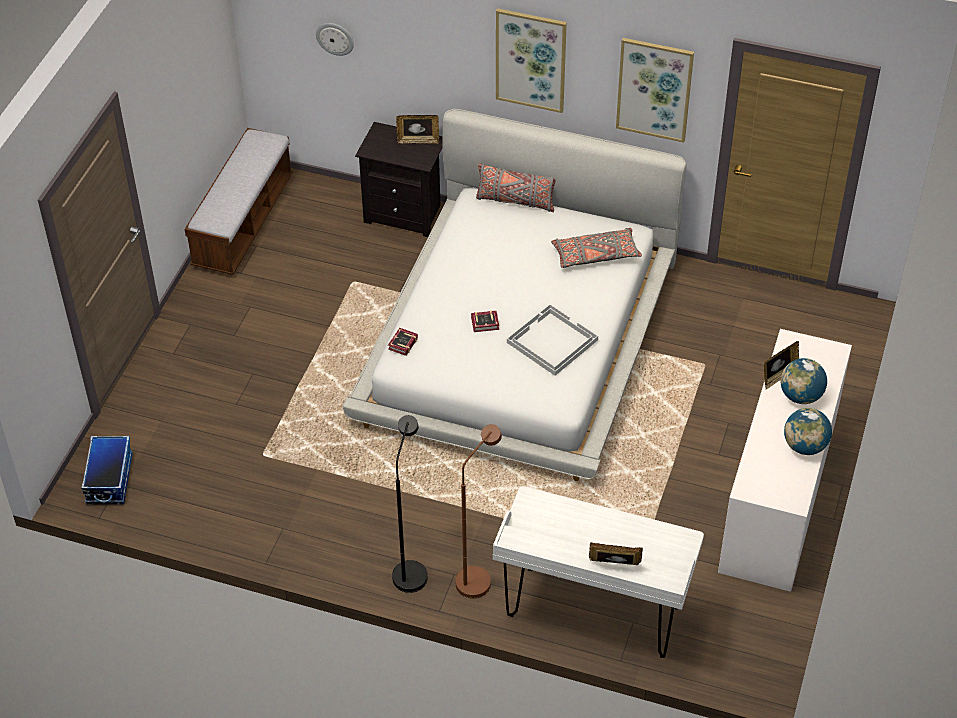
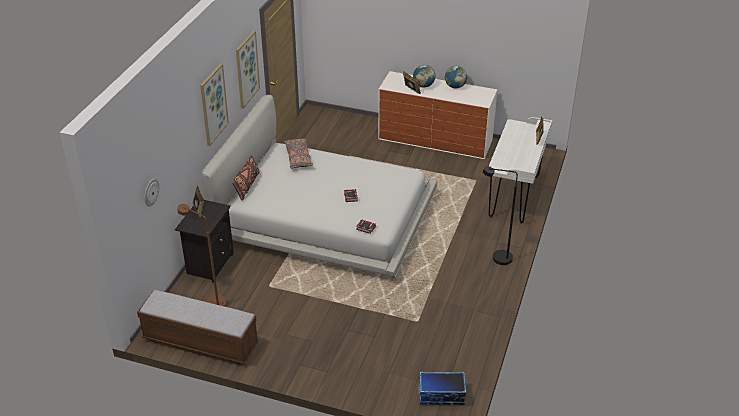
camera: 90 degrees left, 10 degrees down
brown floor lamp [455,424,502,599] -> brown floor lamp moved to [177,204,227,307]
grey pillow [476,163,556,212] -> brown pillow [232,155,259,200]
white tray [507,304,598,376] -> none

